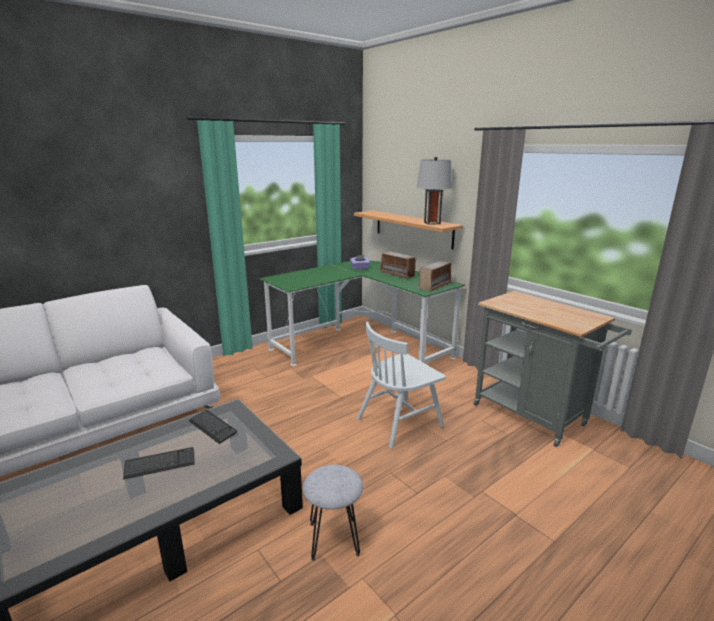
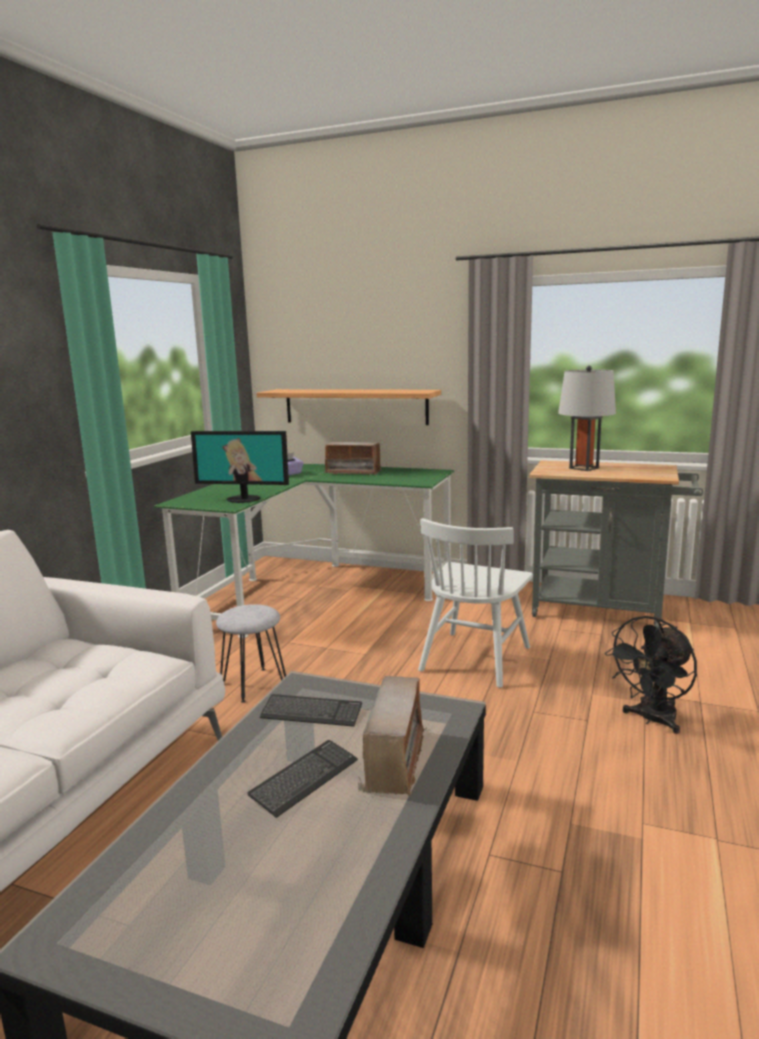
camera: 30 degrees left, 5 degrees down
grey stool [303,465,363,561] -> grey stool moved to [216,604,286,703]
grey table lamp [417,157,452,225] -> grey table lamp moved to [558,366,616,471]
radio [417,260,452,291] -> radio moved to [358,676,427,797]
none -> monitor [191,431,289,503]
none -> black fan [605,616,697,734]

